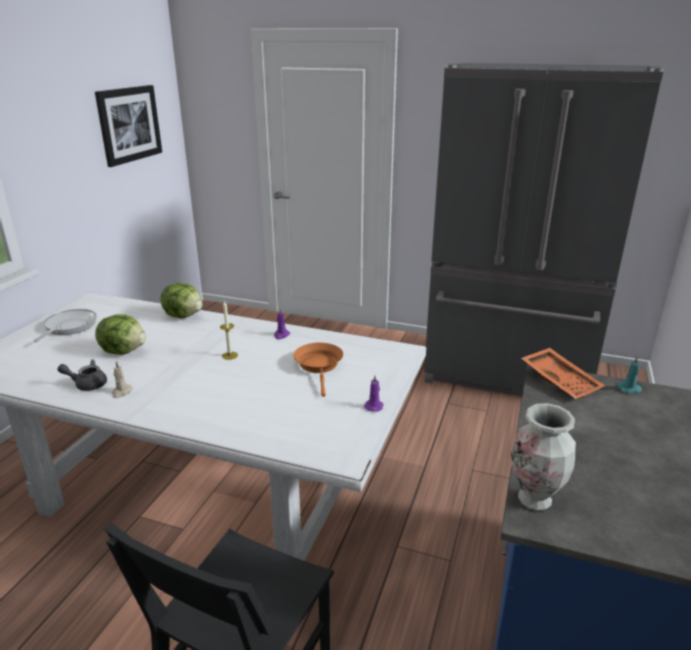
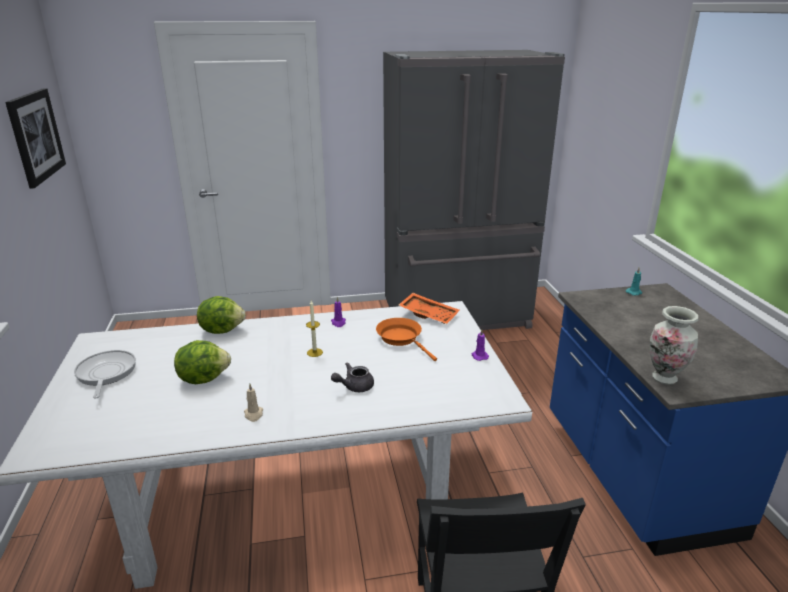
camera: 30 degrees left, 0 degrees up
grey teapot [57,359,107,391] -> grey teapot moved to [331,362,374,392]
orange tray [521,348,605,399] -> orange tray moved to [399,293,460,324]

